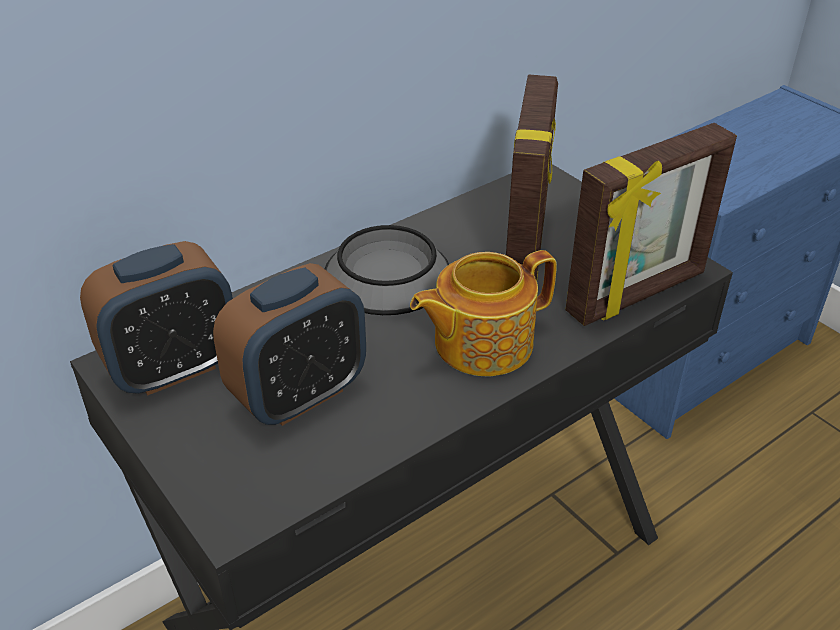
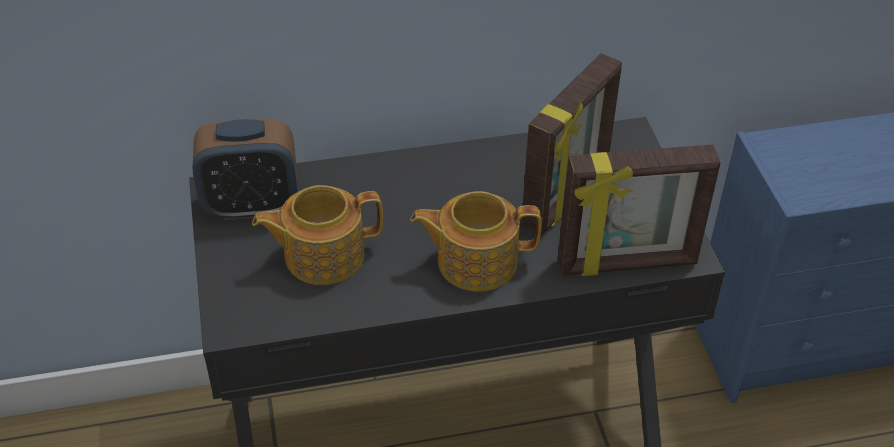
camera: 25 degrees right, 5 degrees up
alarm clock [213,263,366,426] -> teapot [252,185,383,285]
bowl [325,225,449,315] -> none

